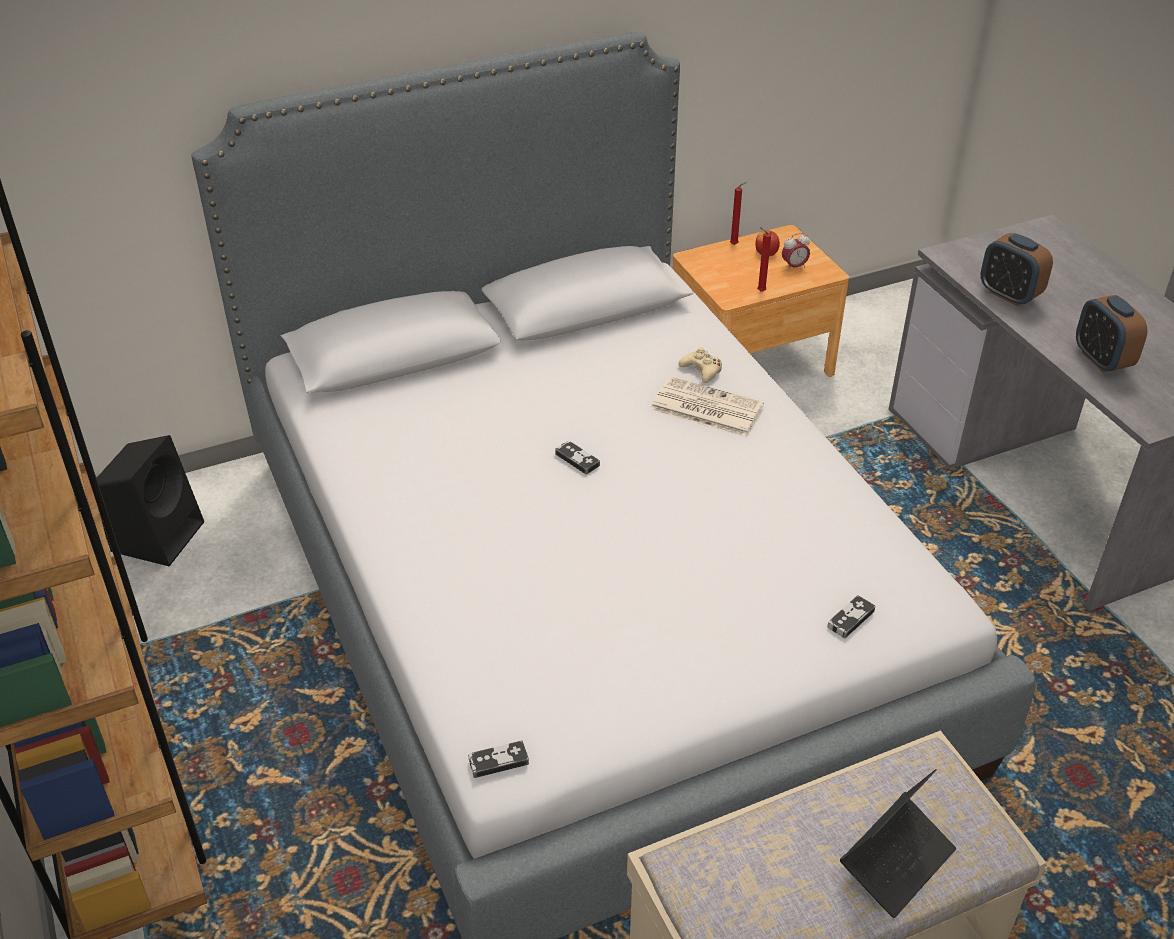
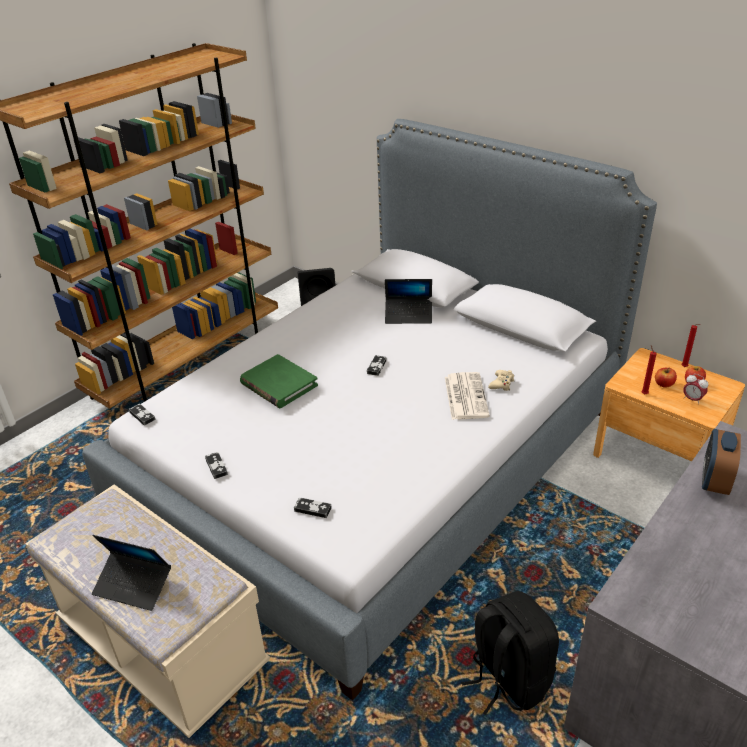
camera: 65 degrees right, 5 degrees down
alarm clock [1076,295,1148,372] -> none
none -> game controller [205,452,228,479]
none -> green book [240,354,318,408]
none -> laptop [385,279,432,324]
none -> black backpack [462,591,559,715]
none -> apple [655,367,677,388]

